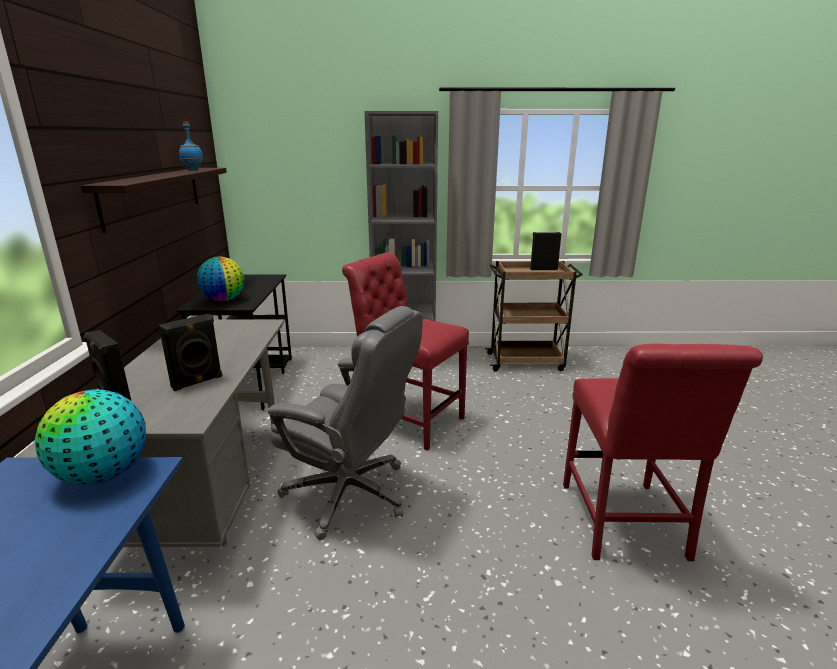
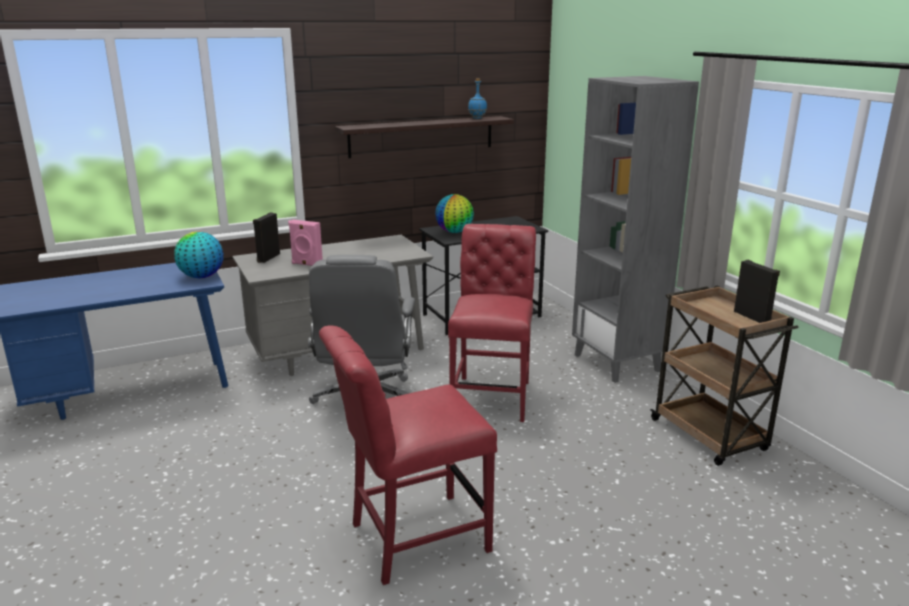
camera: 65 degrees right, 0 degrees up
black speaker [159,314,222,391] -> pink speaker [288,219,323,266]

